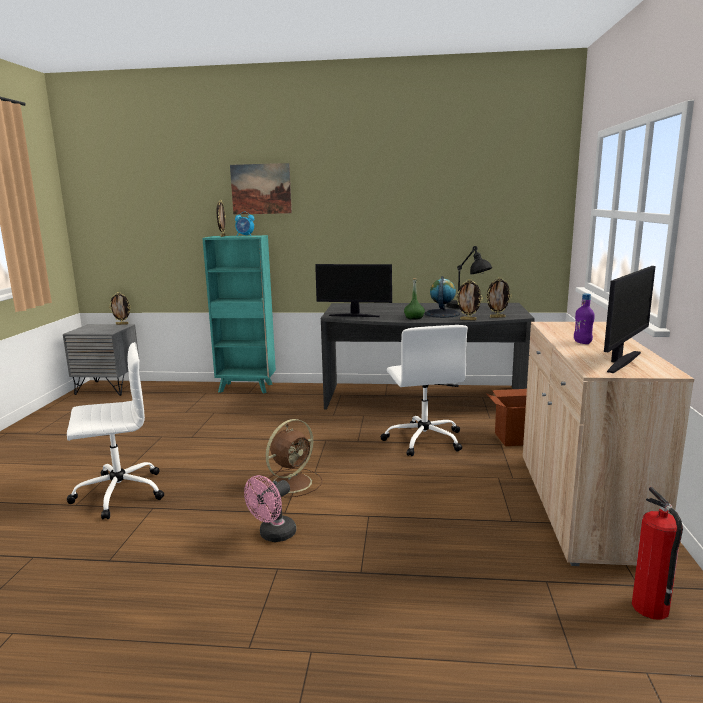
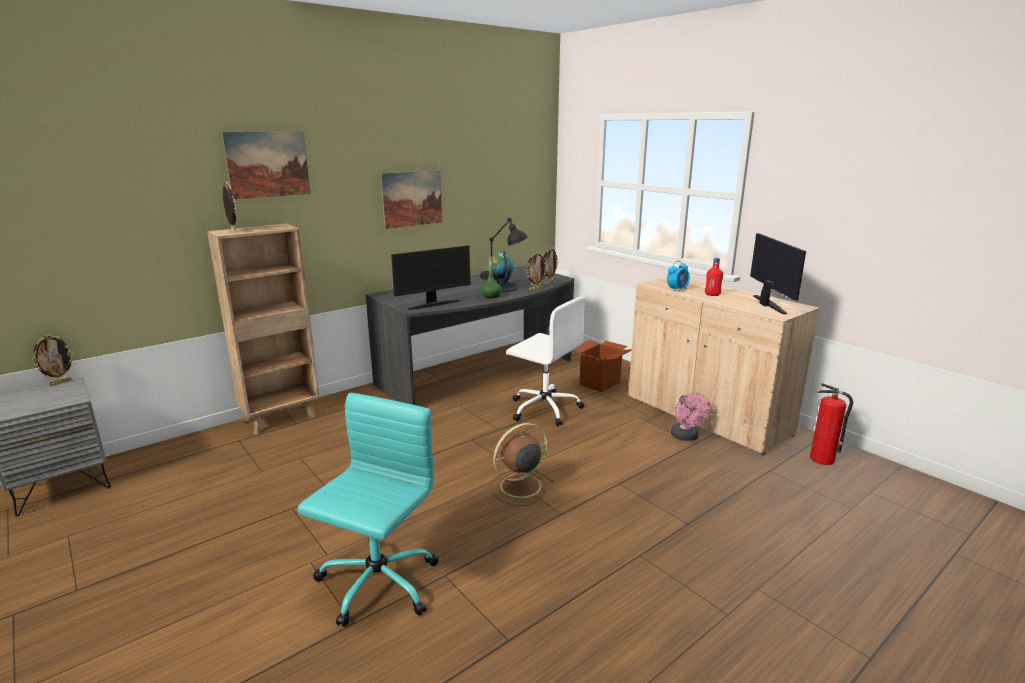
camera: 45 degrees left, 5 degrees up
white office chair [67,342,164,520] -> turquoise office chair [298,393,439,627]
turquoise bookcase [202,235,276,393] -> brown bookcase [207,224,320,435]
alarm clock [235,212,254,236] -> alarm clock moved to [667,261,690,292]
pink fan [244,475,296,542] -> pink fan moved to [671,393,711,441]
brown fan [266,419,322,497] -> brown fan turned 120 degrees counterclockwise [490,423,553,506]
purple bottle [574,293,595,344] -> red bottle [705,258,723,296]
none -> picture [381,170,442,229]

